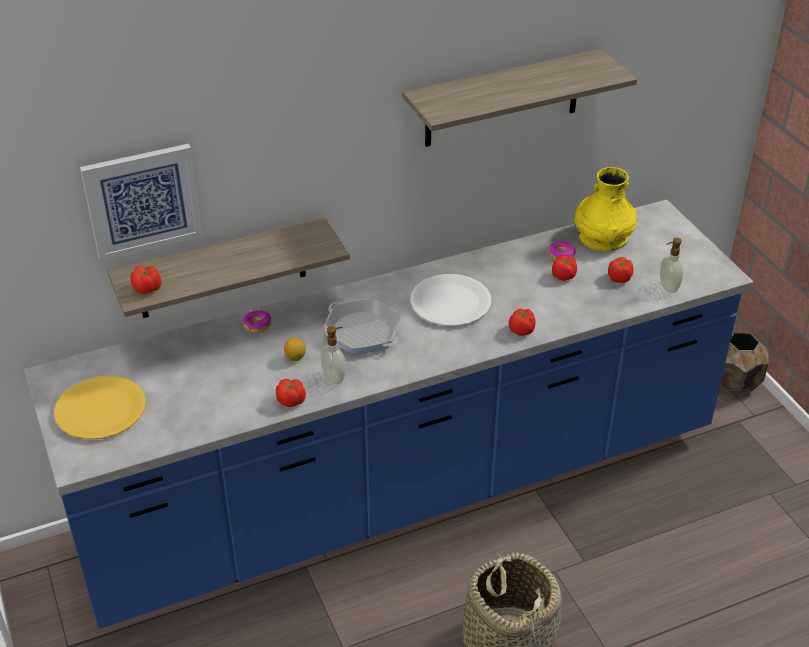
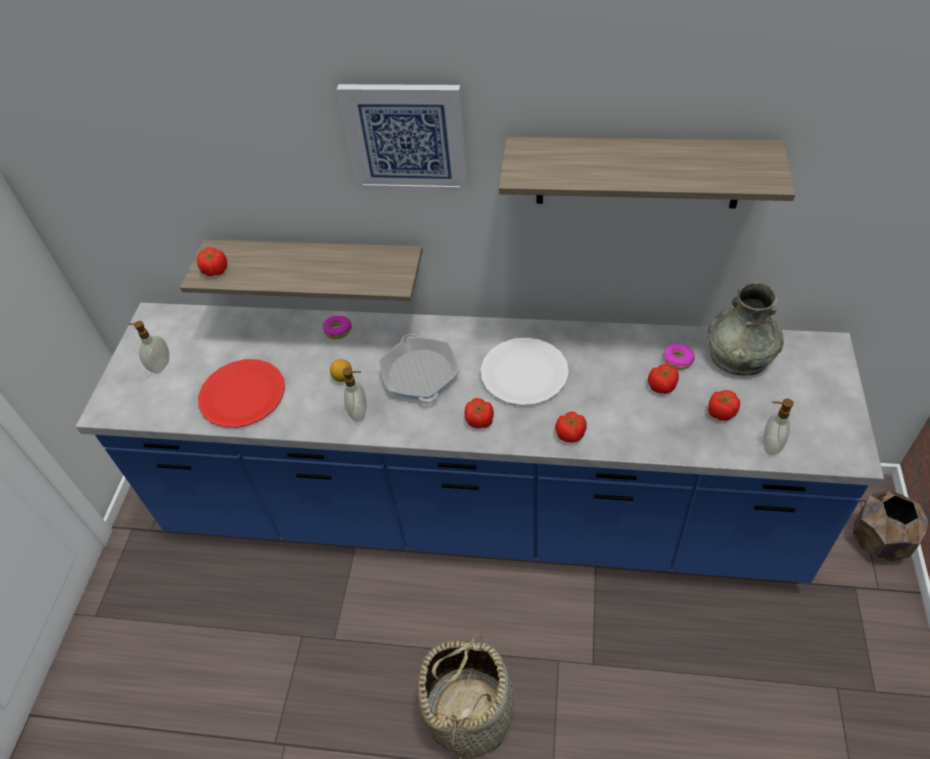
camera: 35 degrees right, 10 degrees up
yellow plate [54,376,146,439] -> soap dispenser [129,321,169,373]
picture [80,144,203,261] -> picture moved to [337,84,468,193]
tomato [276,379,306,407] -> tomato moved to [465,398,494,428]
yellow vase [574,167,637,251] -> grey vase [708,282,784,375]
none -> red plate [198,359,285,428]

